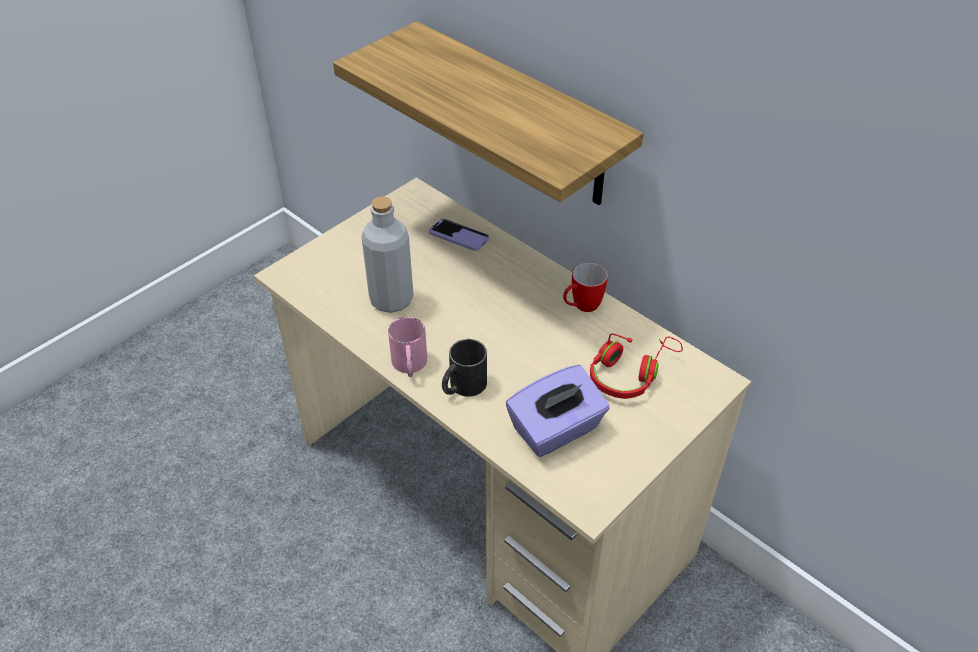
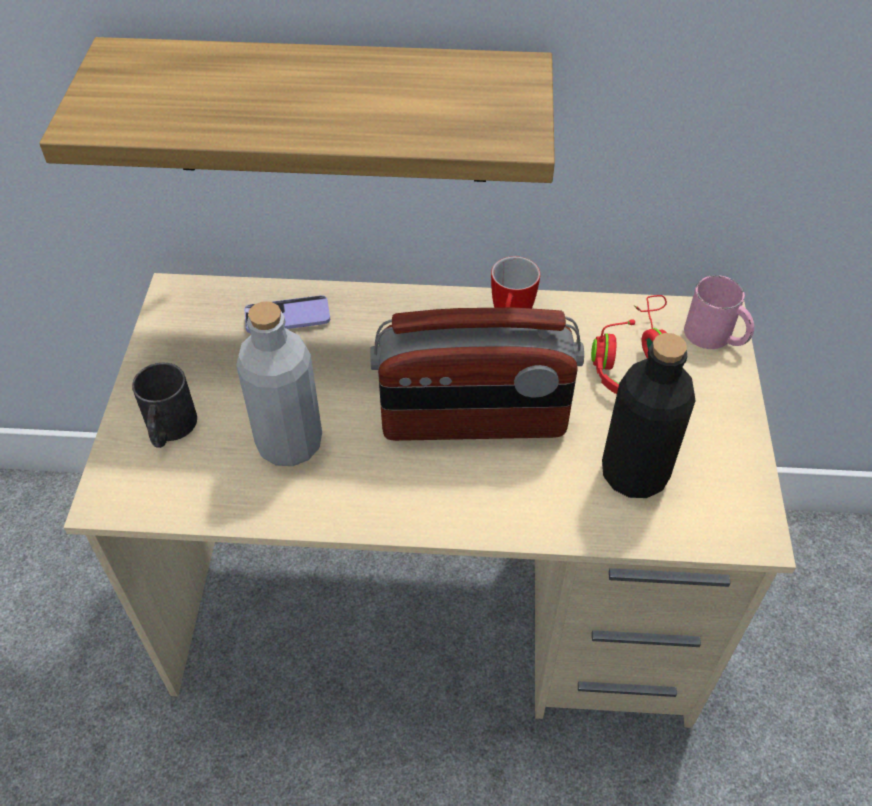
camera: 40 degrees left, 5 degrees up
pink mug [388,317,427,377] -> pink mug moved to [684,275,754,349]
black mug [442,339,487,397] -> black mug moved to [132,363,197,448]
purple tissue box [506,365,610,457] -> black bottle [602,333,696,498]
none -> radio [370,307,584,441]

